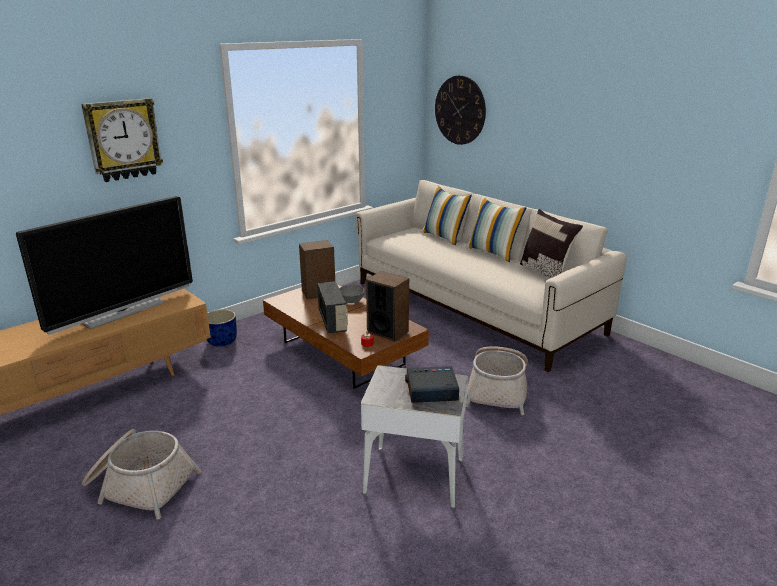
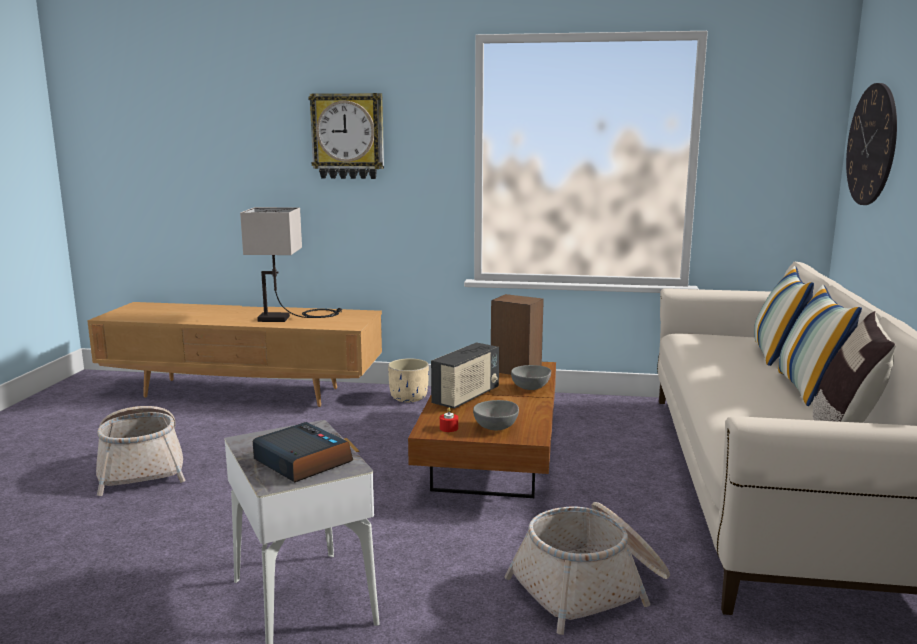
camera: 50 degrees right, 10 degrees down
television [16,196,193,334] -> table lamp [240,207,342,322]
blue planter [207,309,237,346] -> beige planter [388,358,429,402]
speaker [366,271,409,342] -> grey bowl [473,400,519,430]

